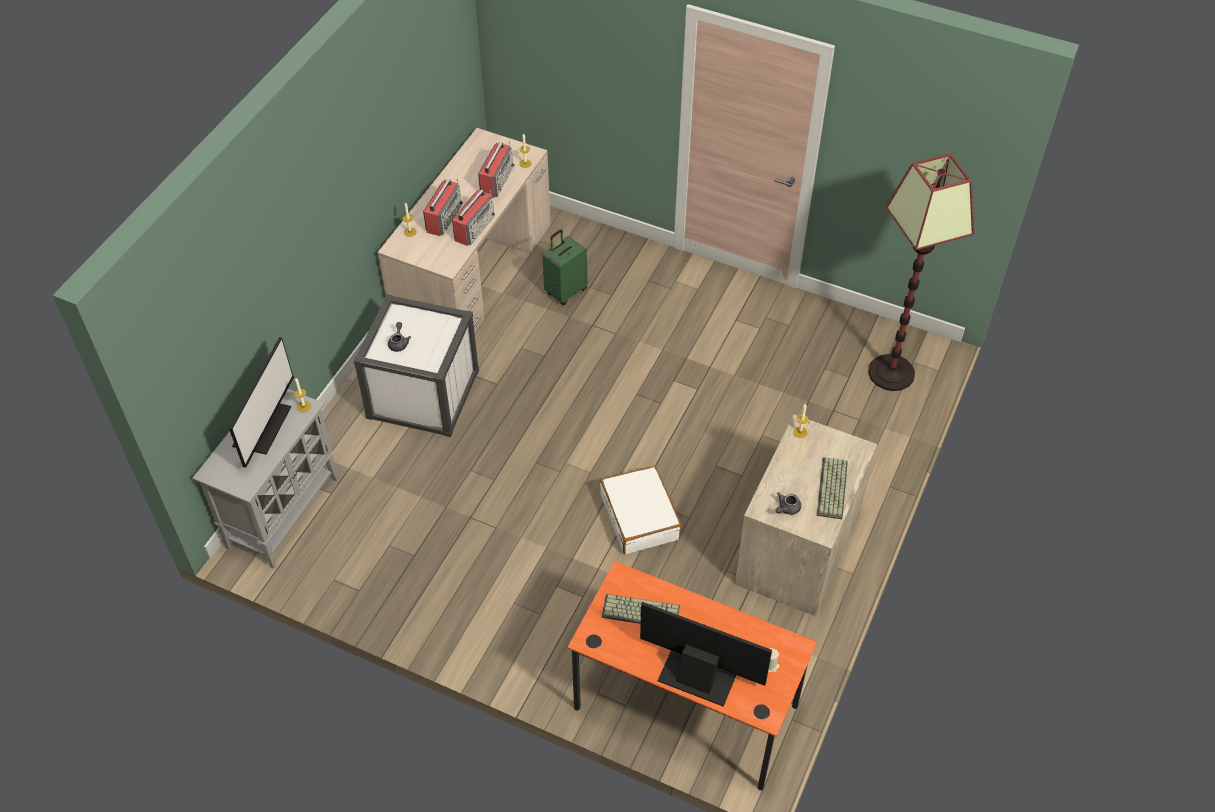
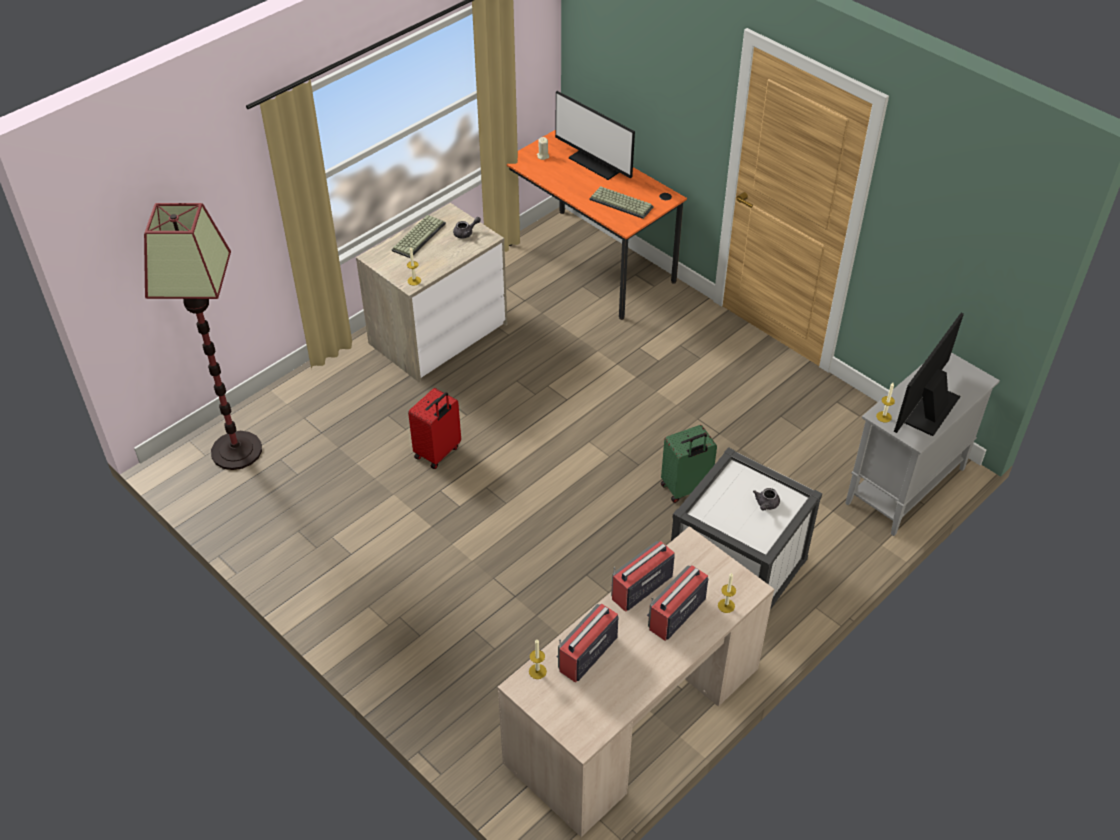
camera: 160 degrees left, 5 degrees down
green suitcase [542,229,587,305] -> green suitcase moved to [661,425,717,503]
white suitcase [600,466,682,554] -> none
none -> red suitcase [408,388,461,469]

